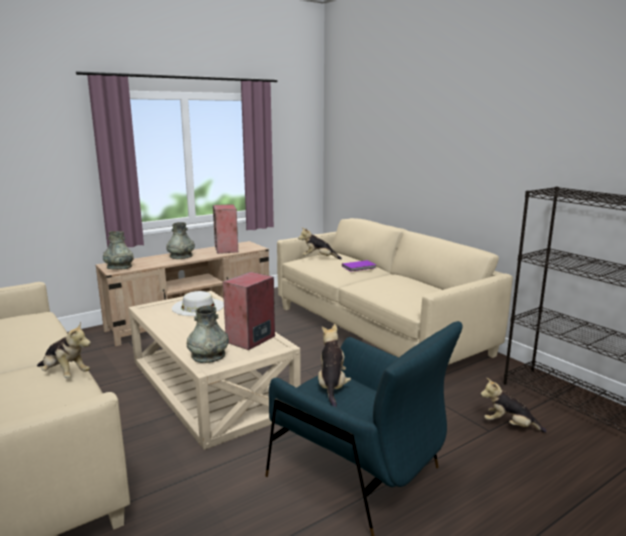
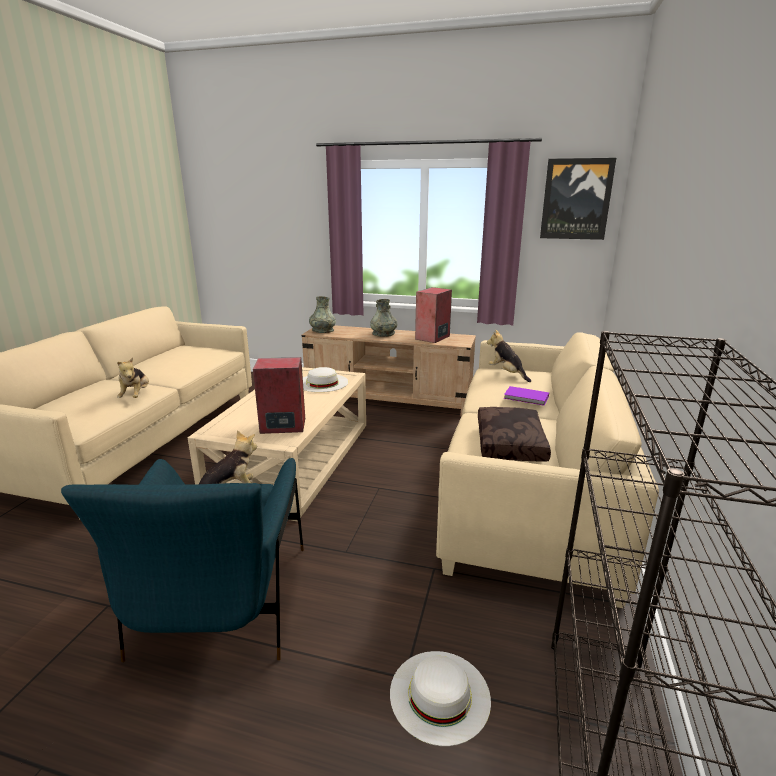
camera: 50 degrees right, 5 degrees up
grey vase [187,305,229,363] -> none
plush toy [480,378,547,433] -> white hat [390,651,491,746]
none -> brown pillow [478,407,551,462]
none -> picture [540,158,616,240]

